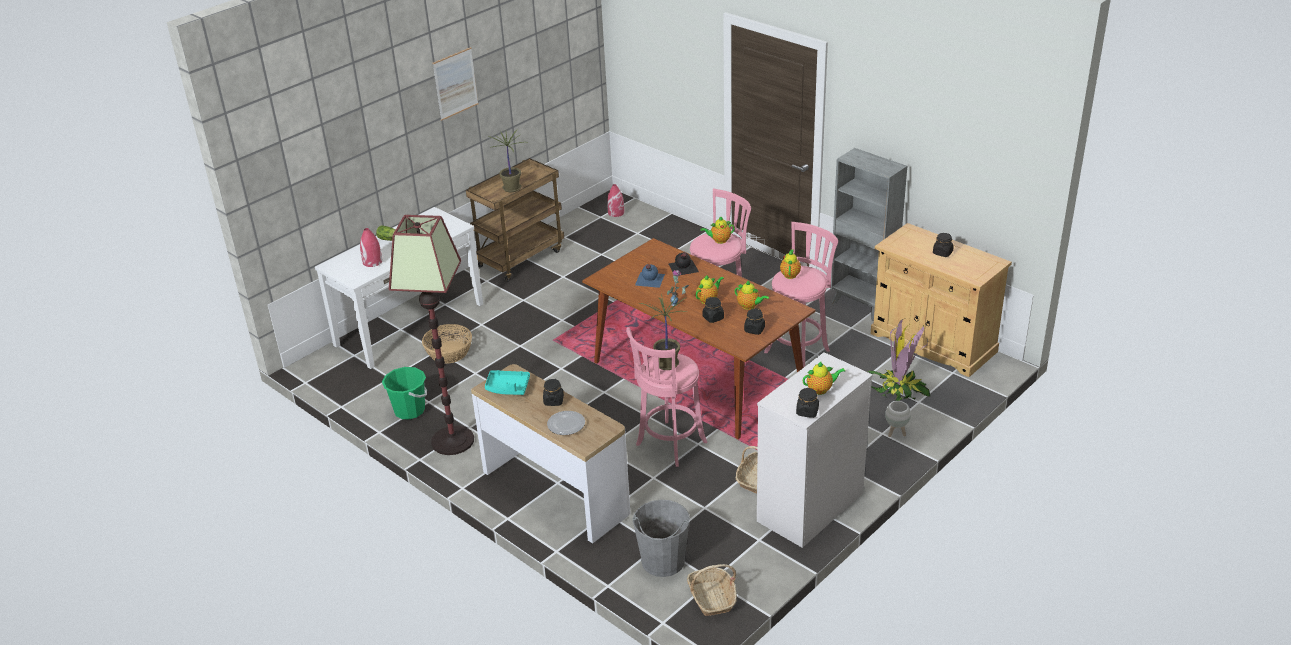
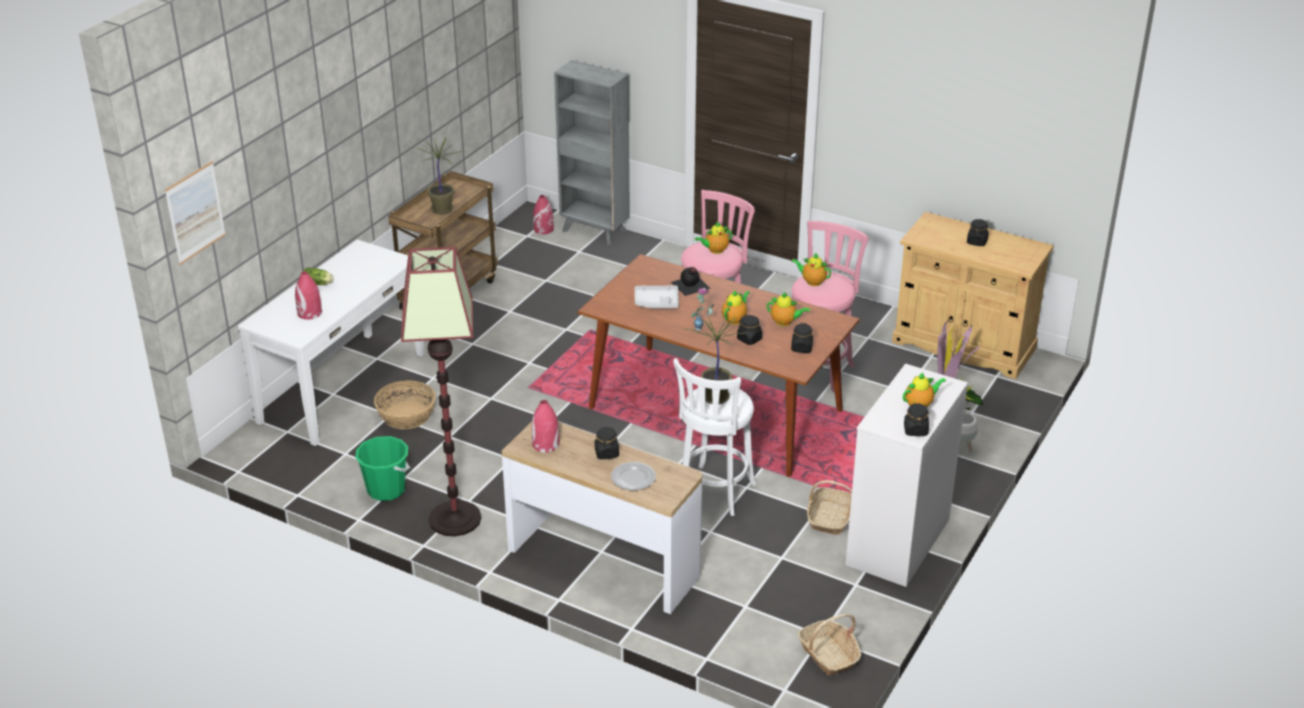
camera: 15 degrees left, 0 degrees up
picture [433,47,478,121] -> picture moved to [165,161,226,265]
turquoise tray [485,370,530,395] -> red vase [532,400,560,452]
pink stool [626,327,707,467] -> white stool [673,358,757,516]
grey bucket [632,500,690,577] -> none
blue bottle [635,264,665,288] -> grey tray [635,285,679,308]
teapot [780,249,801,279] -> teapot turned 60 degrees counterclockwise [791,253,831,286]
grey bookcase [831,148,907,321] -> grey bookcase moved to [554,60,630,245]

